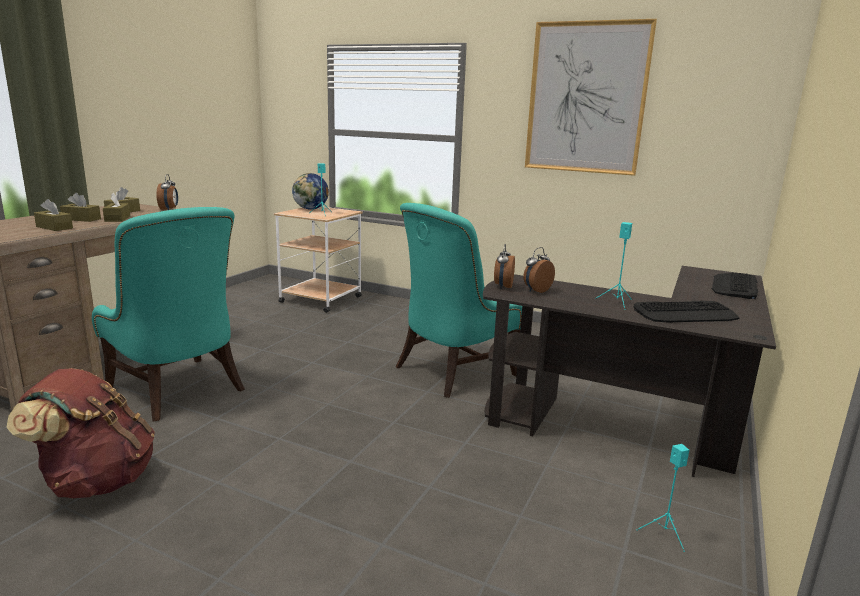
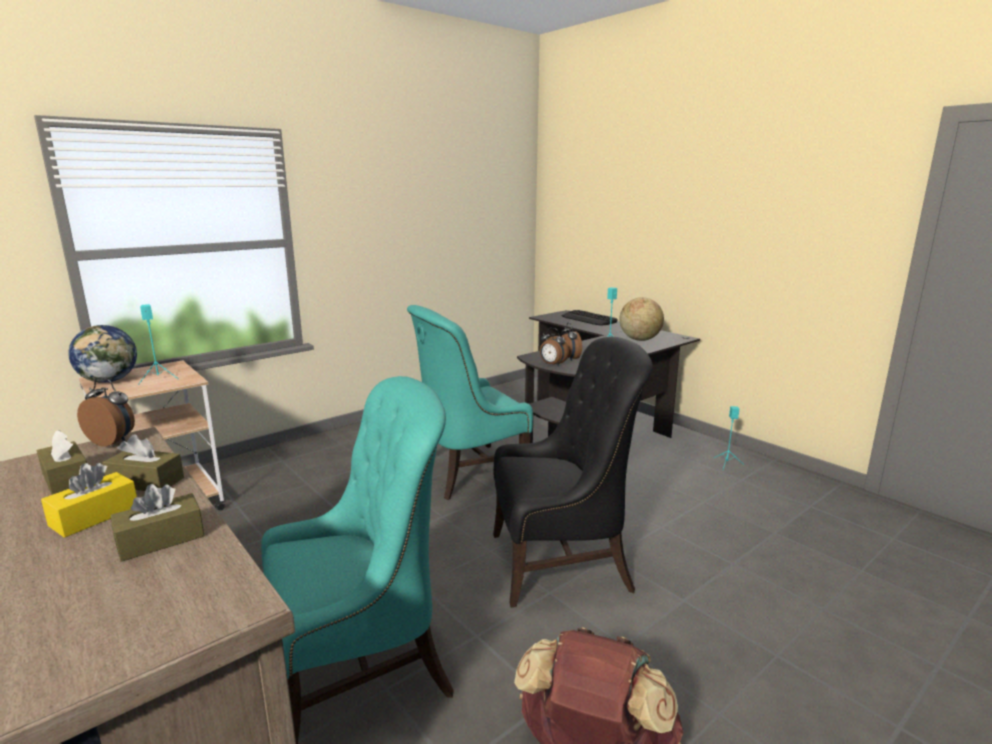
camera: 65 degrees left, 0 degrees up
brown tissue box [60,193,101,222] -> yellow tissue box [41,463,137,538]
turquoise chair [396,203,522,398] -> turquoise chair turned 75 degrees clockwise [407,305,533,500]
picture [525,19,657,176] -> none
keyboard [634,301,740,323] -> globe [619,297,664,341]
none -> black chair [493,337,653,608]

